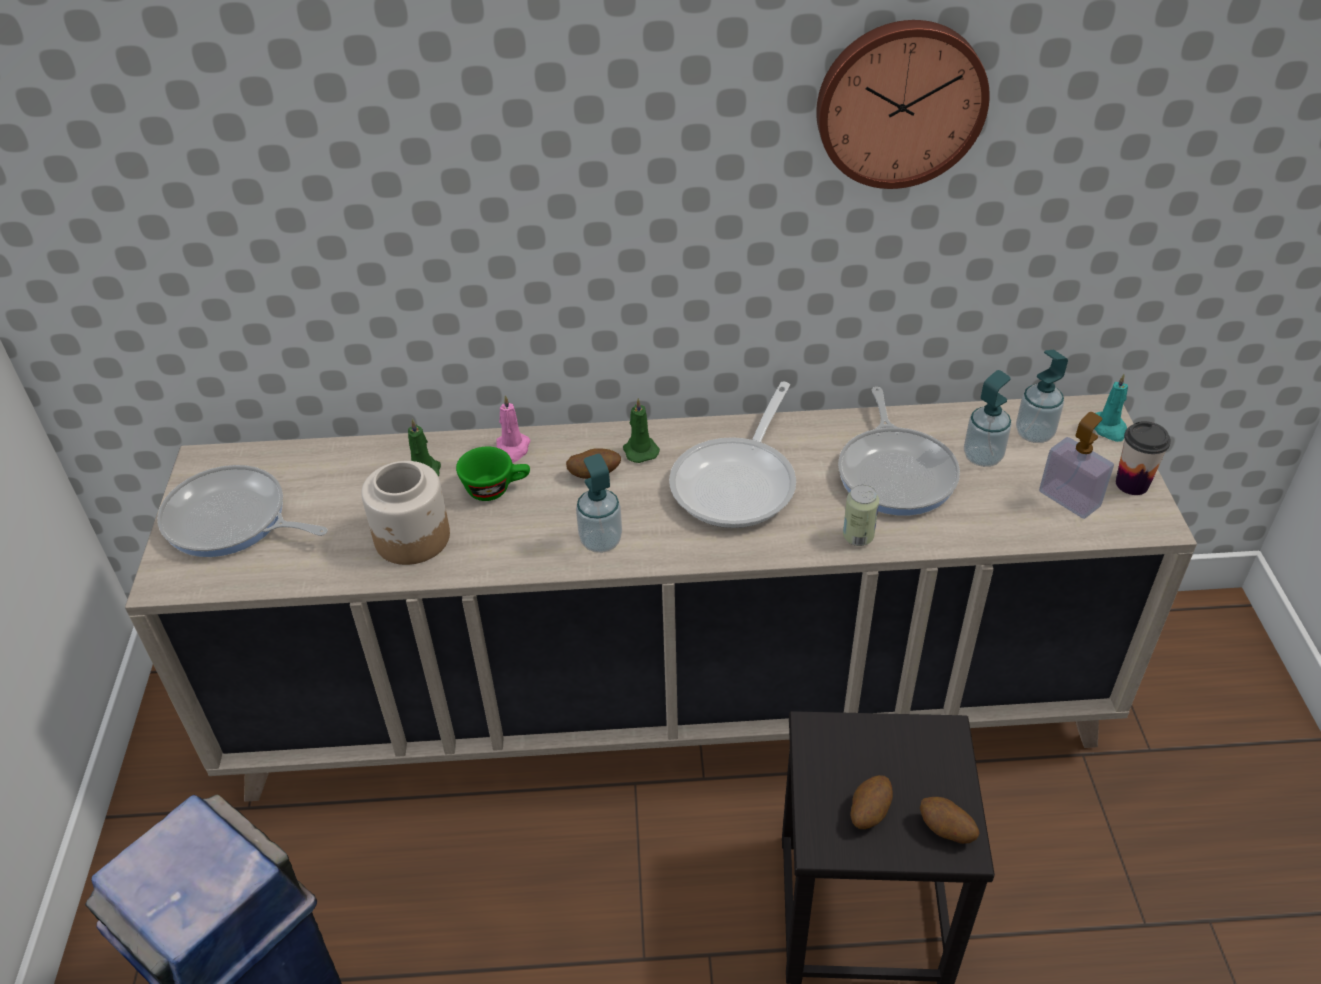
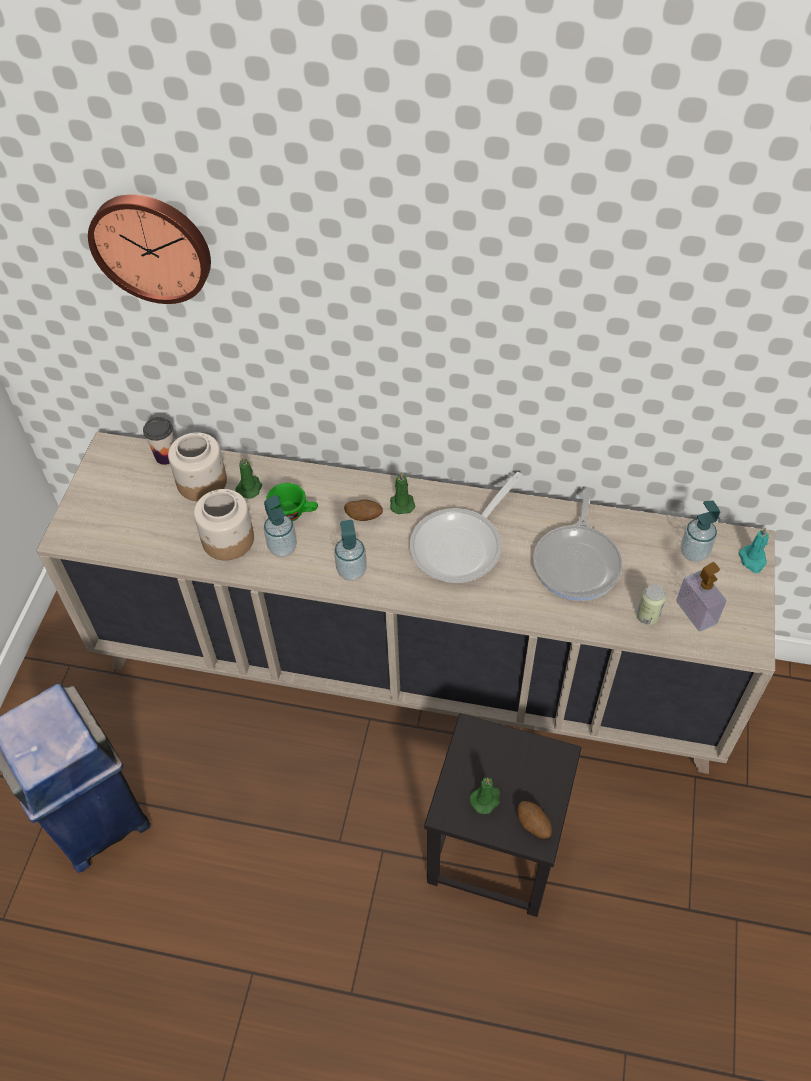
camera: 15 degrees right, 10 degrees up
frying pan [157,465,328,557] -> none
pink candle [496,395,531,463] -> none
wall clock [816,20,990,189] -> wall clock moved to [88,195,211,304]
can [843,484,879,546] -> can moved to [637,584,666,625]
potato [850,775,893,829] -> green candle [470,777,500,814]
soap dispenser [964,370,1012,467] -> soap dispenser moved to [264,495,297,557]
cup [1116,421,1171,495] -> cup moved to [143,417,174,465]
none -> jar [168,432,227,501]

